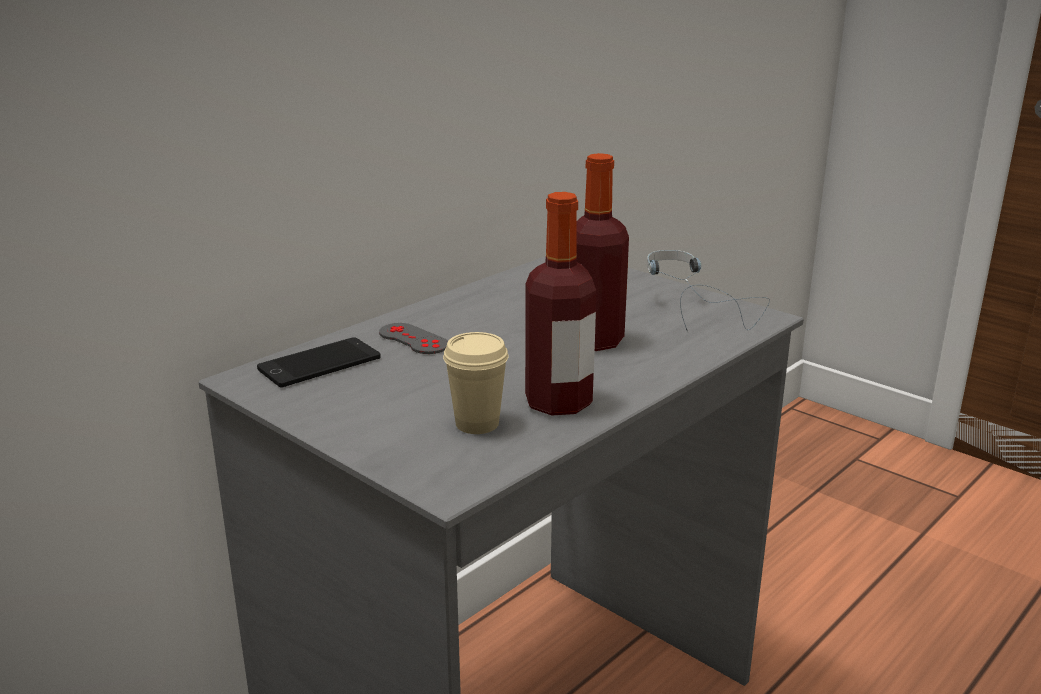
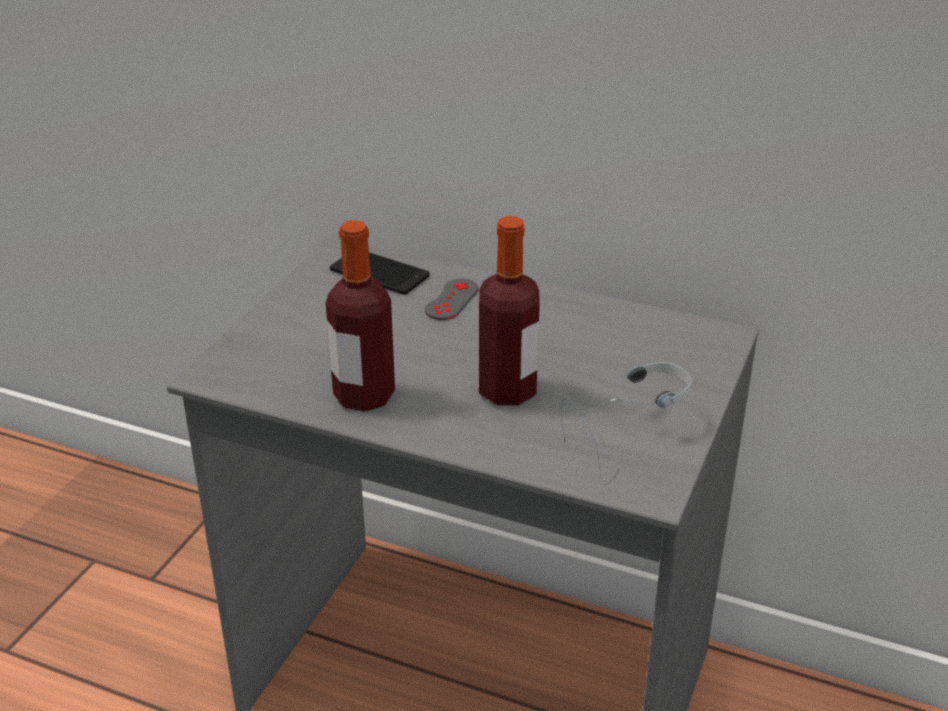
camera: 70 degrees right, 10 degrees up
beige cup [443,332,509,434] -> none

